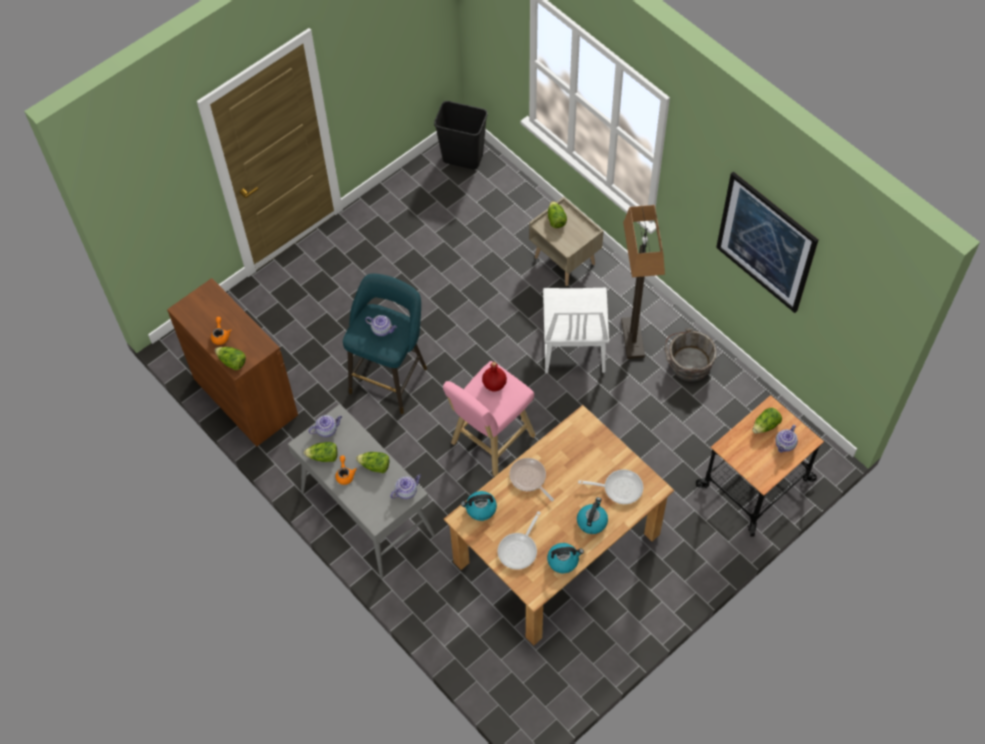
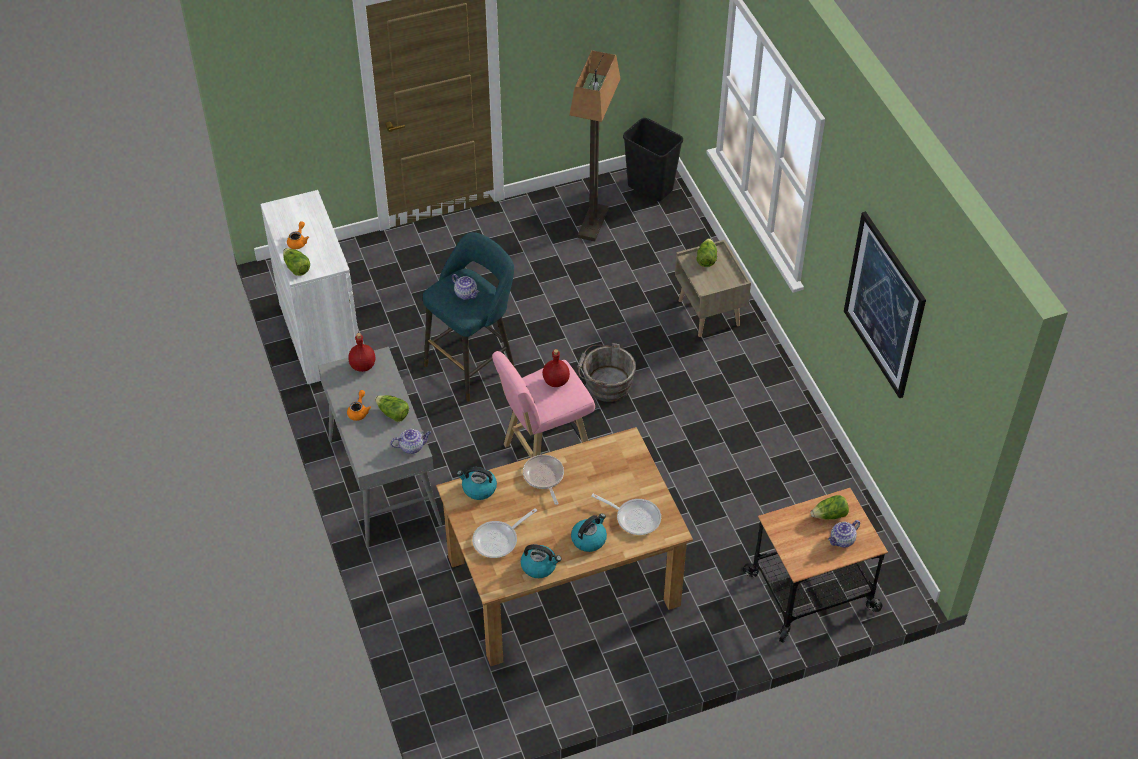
camera: 20 degrees right, 10 degrees down
brown cabinet [167,278,298,447] -> white cabinet [261,190,358,384]
lettuce [304,442,337,462] -> none
teapot [309,415,342,437] -> red bottle [348,333,375,372]
white chair [543,288,609,373] -> none
floor lamp [621,205,665,359] -> floor lamp moved to [569,50,621,241]
grey bucket [664,328,717,382] -> grey bucket moved to [577,343,636,402]

